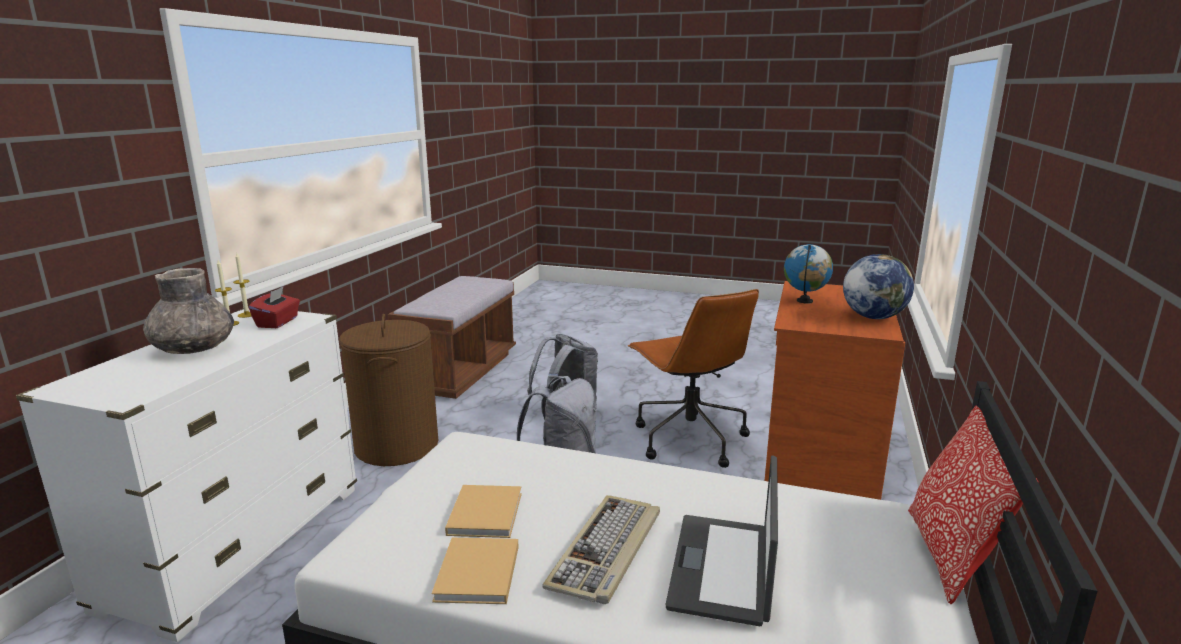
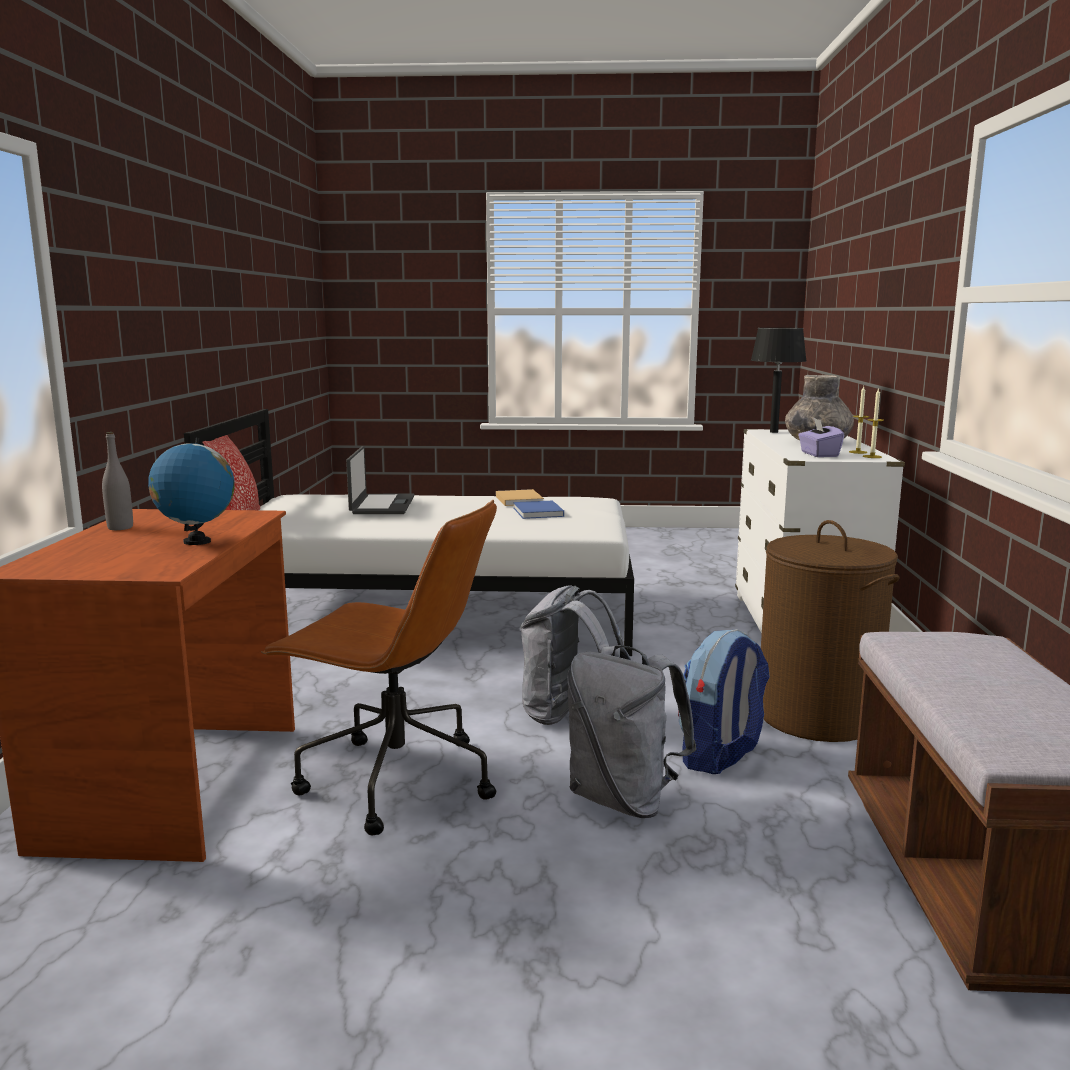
camera: 165 degrees right, 5 degrees down
red tissue box [249,286,300,328] -> purple tissue box [798,418,844,457]
beige book [445,485,522,538] -> blue book [513,500,564,519]
keyboard [542,495,660,604] -> none
brown office chair [628,289,759,468] -> brown office chair turned 150 degrees clockwise [261,500,497,836]
globe [843,254,914,319] -> grey bottle [102,432,133,530]
none -> backpack [678,629,770,774]
none -> black table lamp [751,328,807,433]

